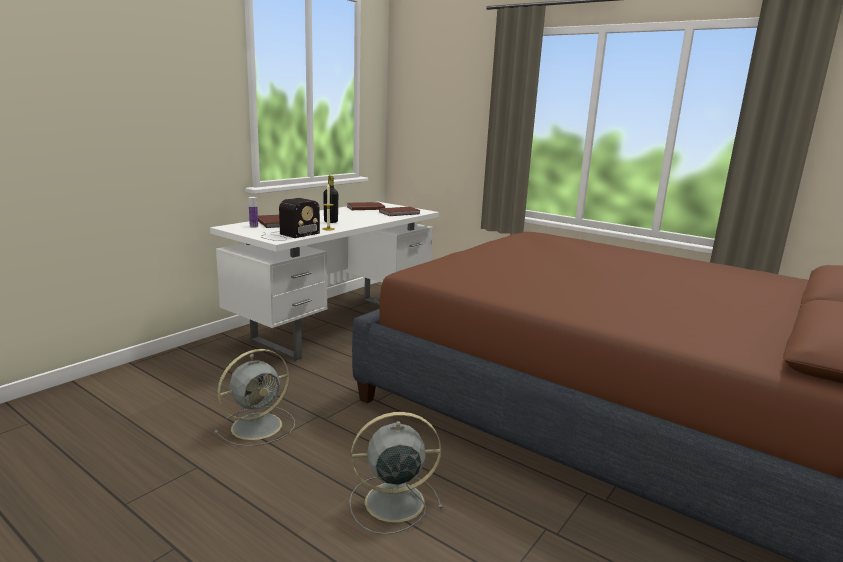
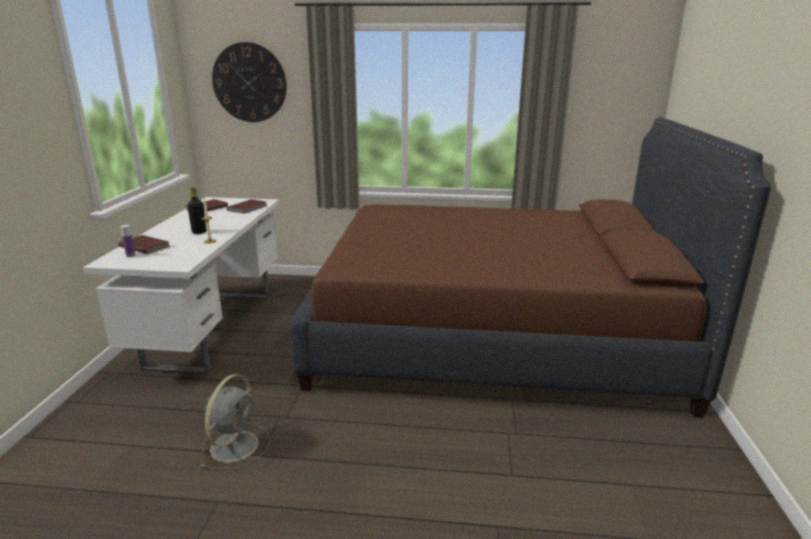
camera: 30 degrees left, 5 degrees up
radio [261,198,320,241] -> none
grey fan [349,412,443,535] -> none
none -> wall clock [212,42,287,122]

